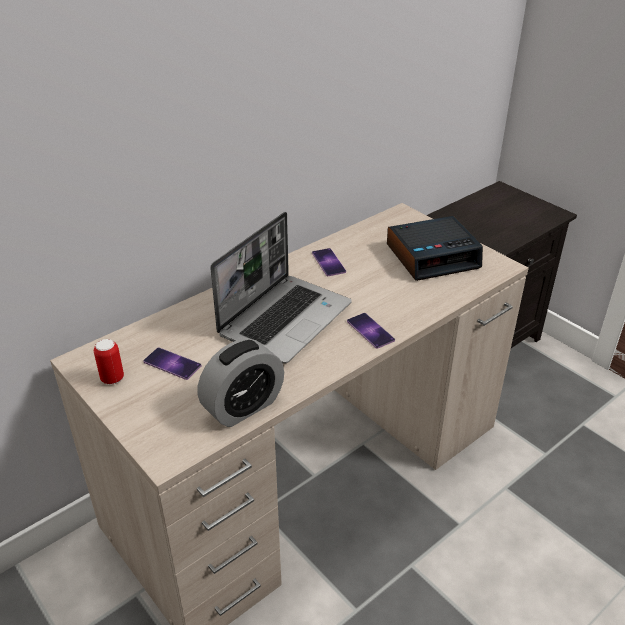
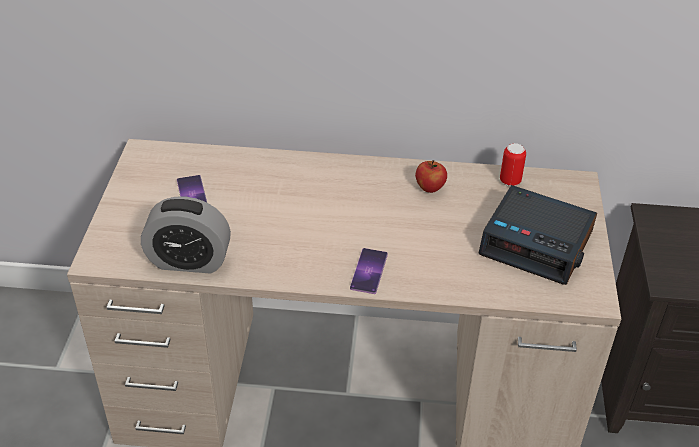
camera: 45 degrees right, 5 degrees up
can [94,339,124,385] -> can moved to [500,143,526,186]
laptop [210,212,352,363] -> none
phone [312,248,346,276] -> apple [415,160,447,193]

